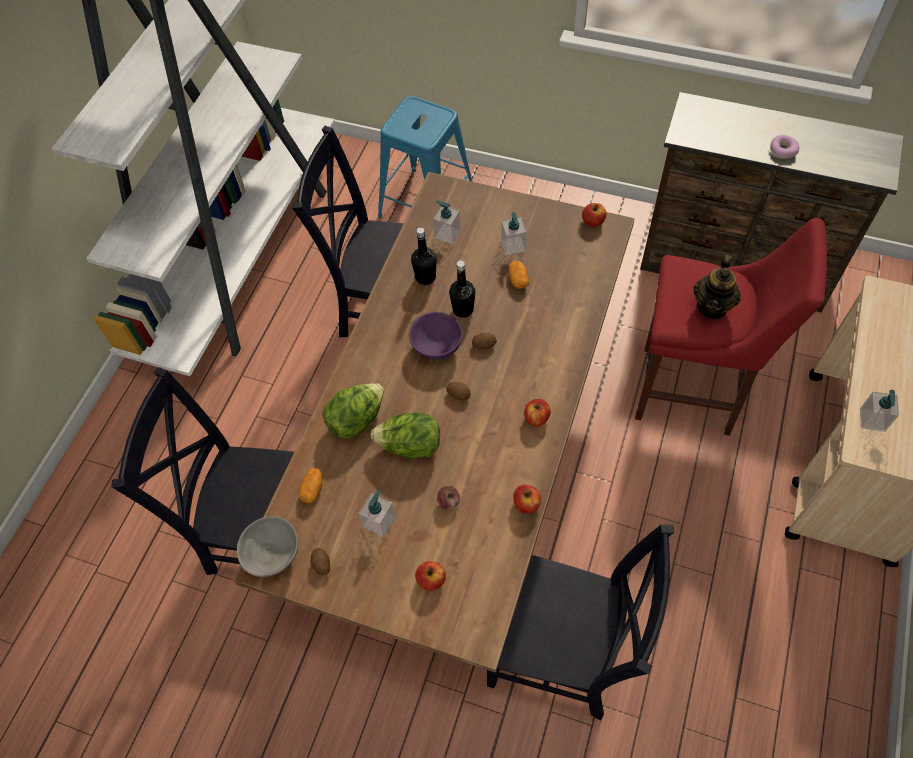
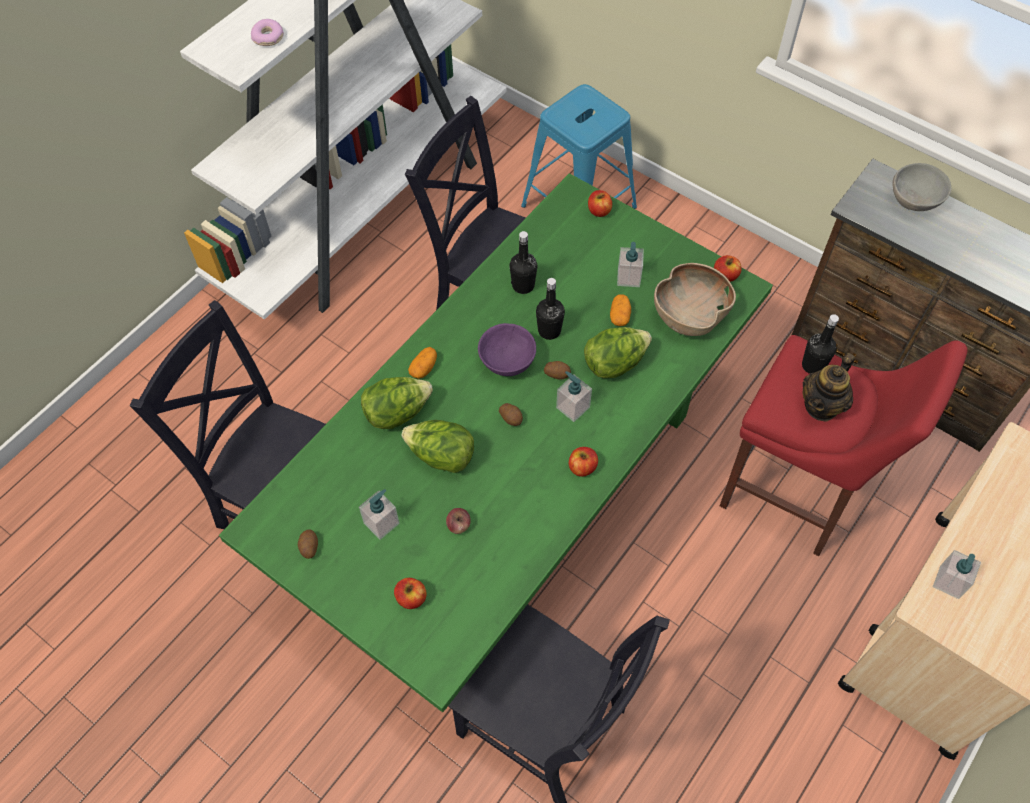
camera: 15 degrees right, 0 degrees up
brown dining table [233,172,634,672] -> green dining table [219,173,773,712]
grey bowl [237,516,298,577] -> grey bowl moved to [892,163,951,211]
potato [299,468,323,503] -> potato moved to [408,347,437,379]
soap dispenser [433,201,461,244] -> soap dispenser moved to [556,371,592,422]
apple [513,485,541,513] -> apple moved to [588,190,612,217]
donut [770,135,799,159] -> donut moved to [251,19,284,46]
none -> lettuce [584,327,652,378]
none -> brown bowl [654,263,736,336]
none -> black bottle [802,314,839,374]

